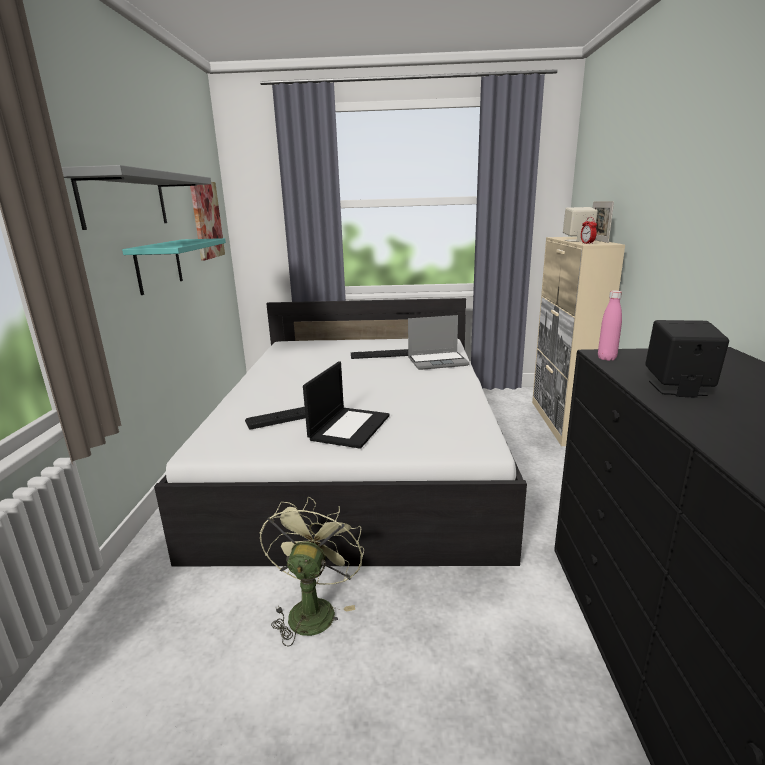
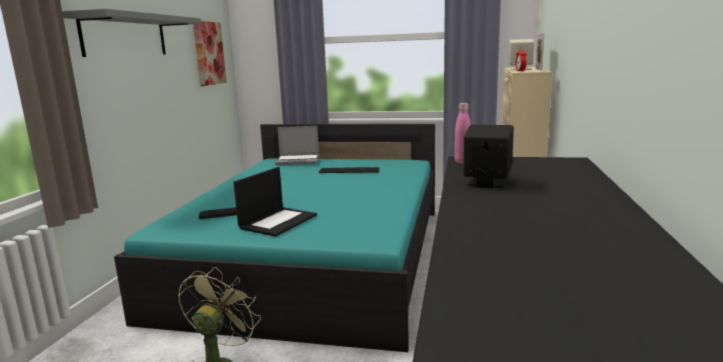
camera: 10 degrees right, 5 degrees down
turquoise shelf [122,238,226,295] -> none
white bed [154,298,527,566] -> turquoise bed [114,124,435,352]
laptop [408,315,470,370] -> laptop moved to [275,126,319,165]

